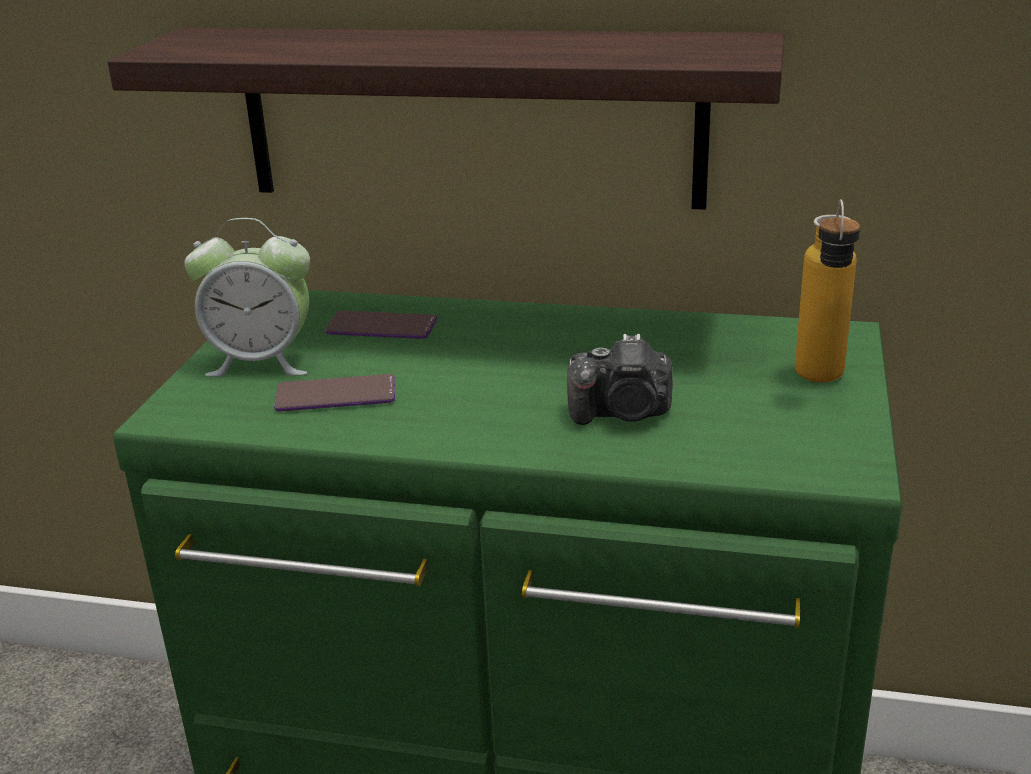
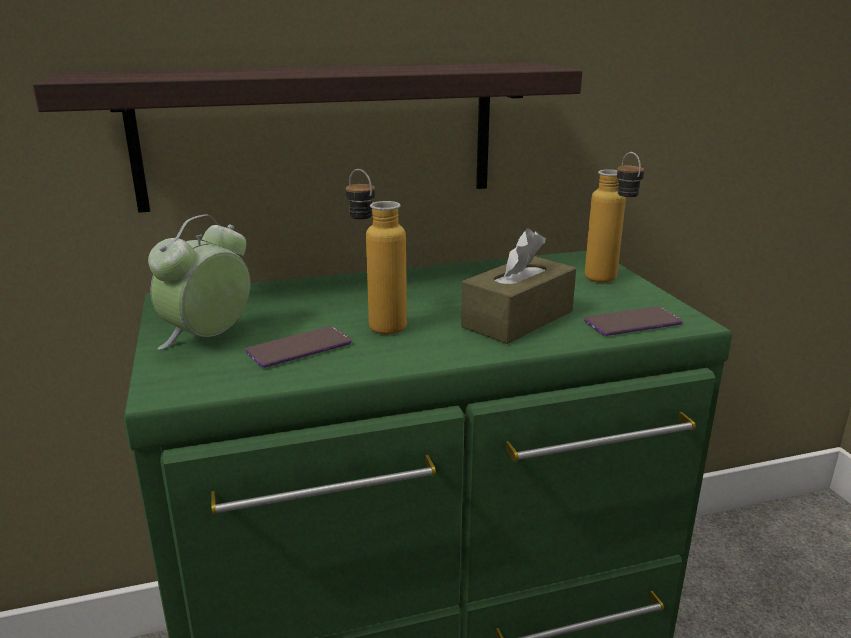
camera: 30 degrees left, 5 degrees down
alarm clock [184,218,310,377] -> alarm clock turned 150 degrees clockwise [148,214,250,350]
phone [325,311,437,339] -> phone moved to [584,306,683,336]
camera [567,334,673,425] -> brown tissue box [461,228,576,344]
none -> bottle [346,169,407,334]

